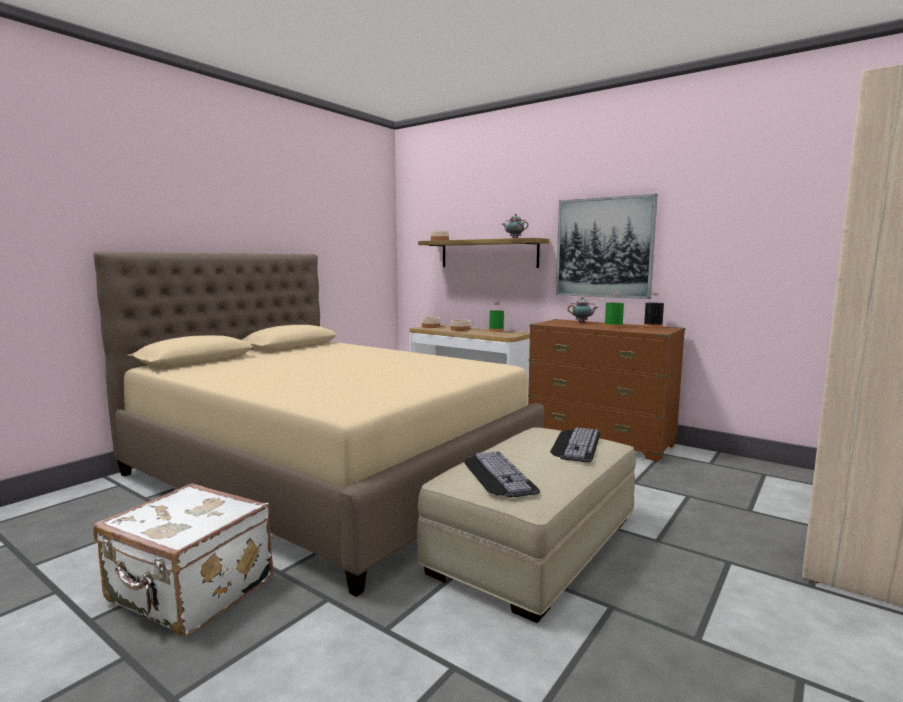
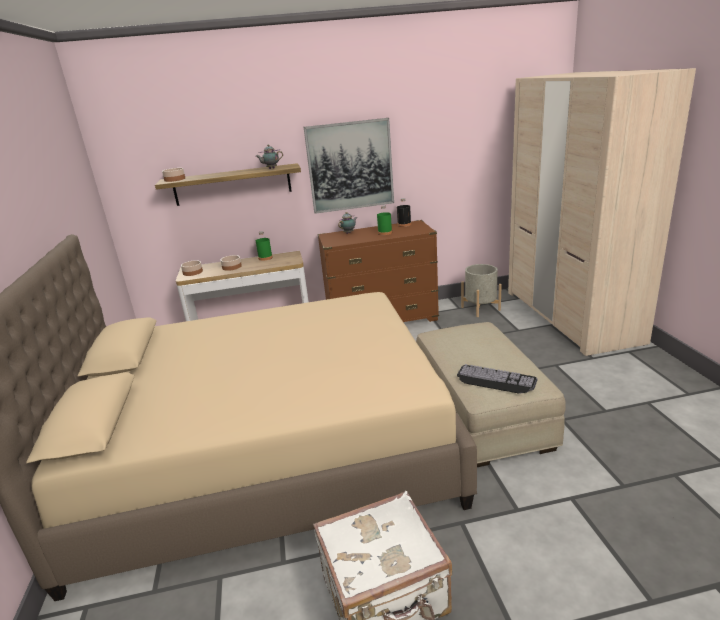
camera: 45 degrees left, 15 degrees up
keyboard [550,427,601,463] -> none
none -> grey planter [461,264,502,317]

